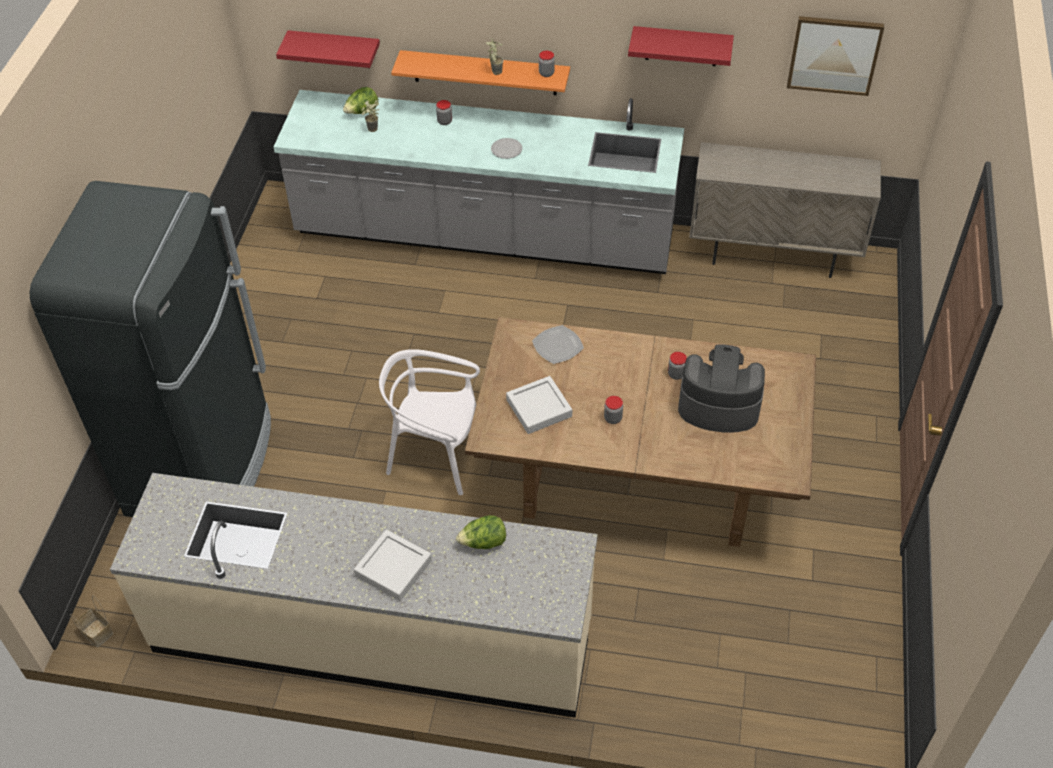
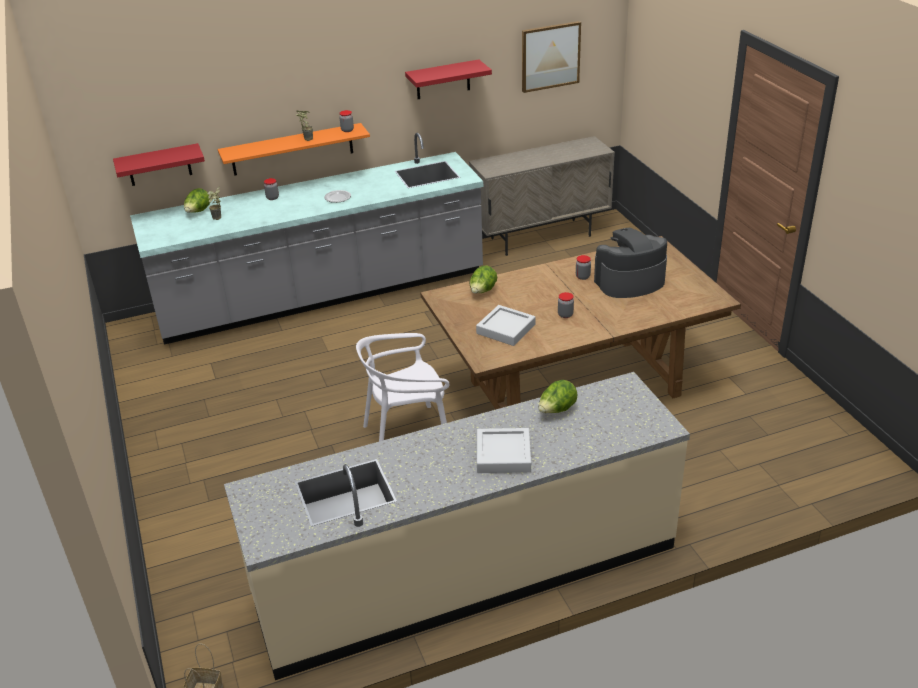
camera: 30 degrees left, 15 degrees down
black fridge [30,181,271,517] -> none
plate [532,325,584,364] -> lettuce [469,266,497,294]

